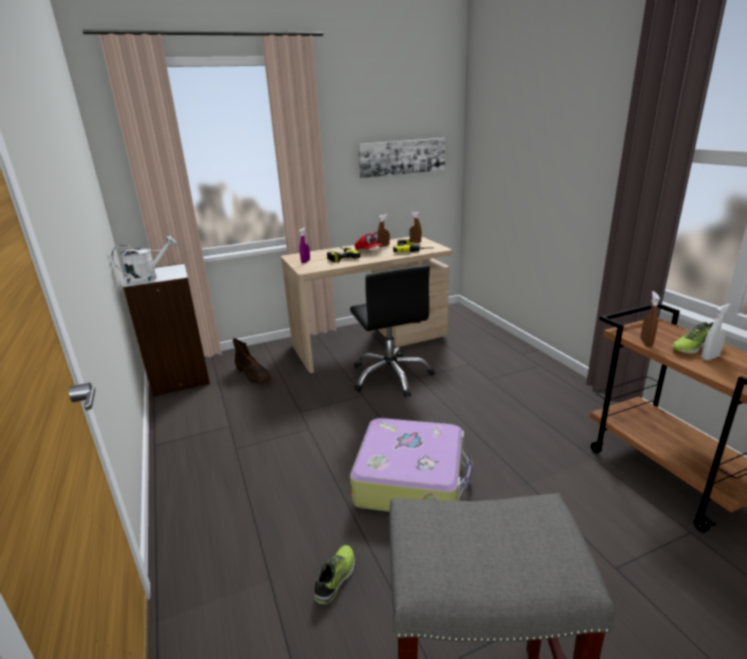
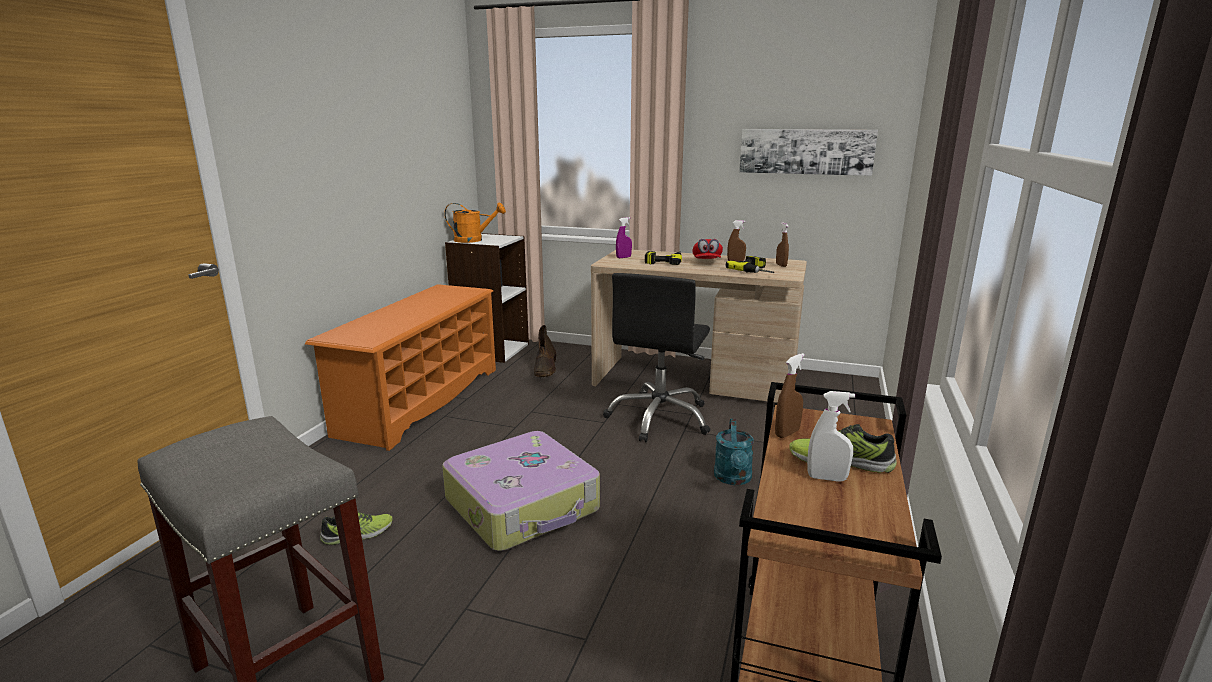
camera: 40 degrees right, 5 degrees down
white watering can [112,236,176,284] -> orange watering can [444,203,506,243]
none -> orange shoe rack [305,284,496,451]
none -> turquoise watering can [714,419,754,485]

